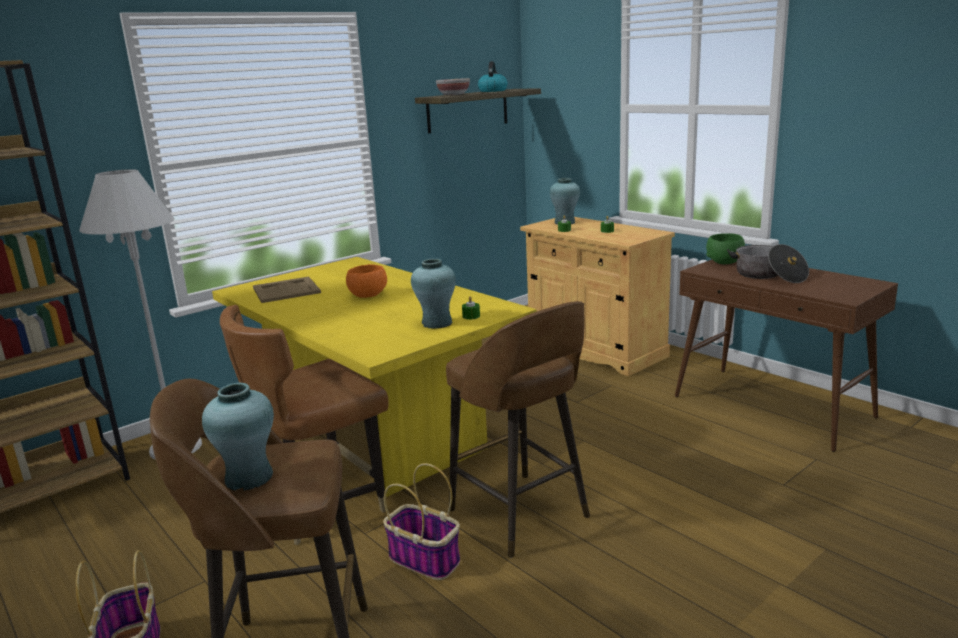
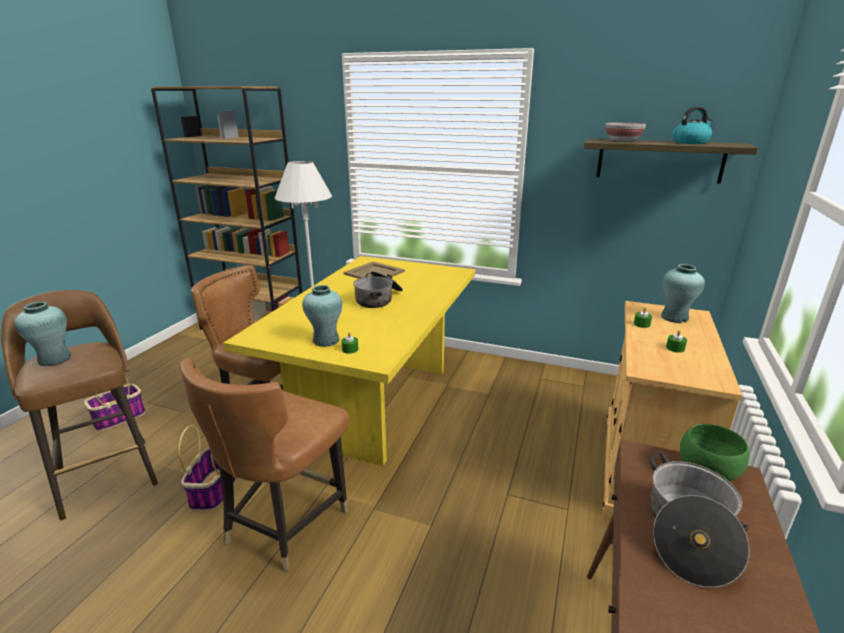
camera: 60 degrees right, 5 degrees up
orange bowl [346,264,387,298] -> cooking pot [353,271,403,308]
brown stool [446,301,590,558] -> brown chair [180,358,350,572]

